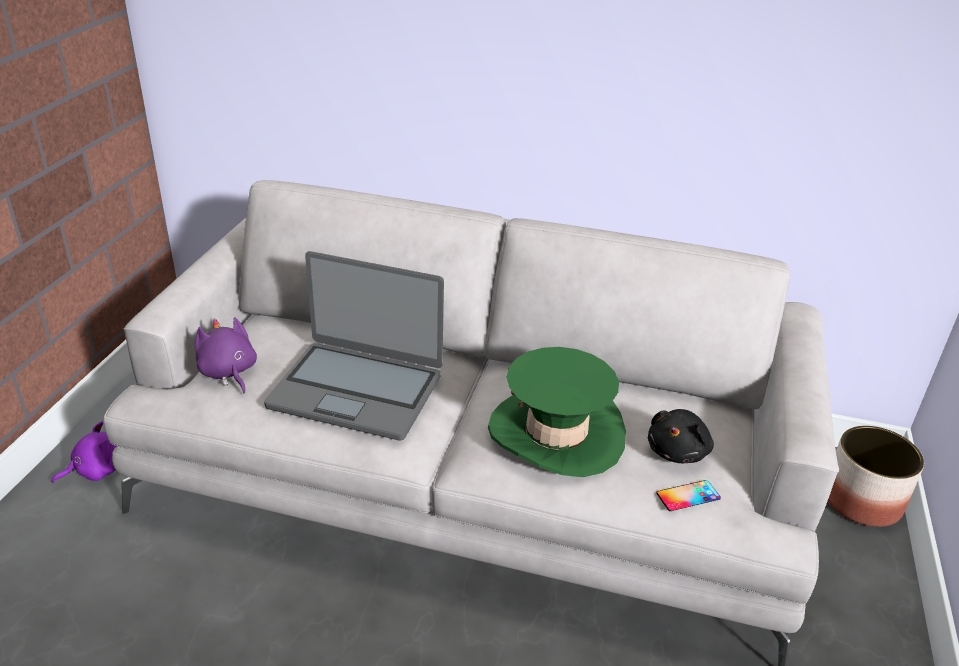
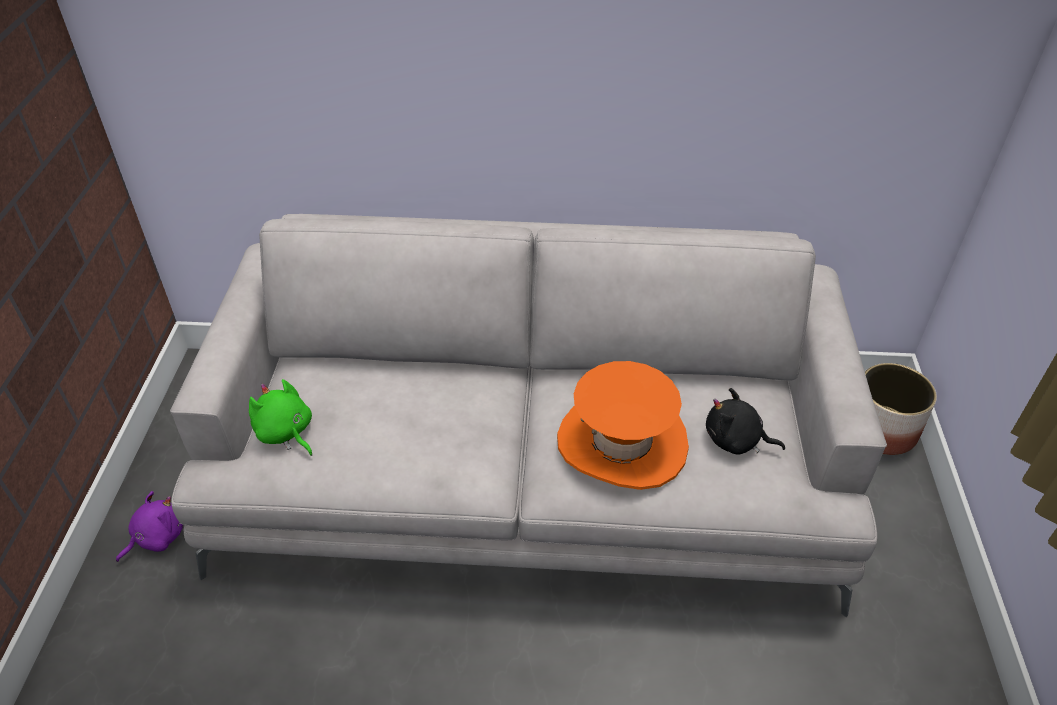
camera: 10 degrees left, 10 degrees up
purple plush toy [195,317,257,393] -> green plush toy [249,379,312,456]
laptop [264,251,444,441] -> none
green hat [488,347,626,477] -> orange hat [557,361,689,490]
black plush toy [648,409,714,463] -> black plush toy turned 90 degrees clockwise [706,388,785,455]
phone [656,480,721,511] -> none

